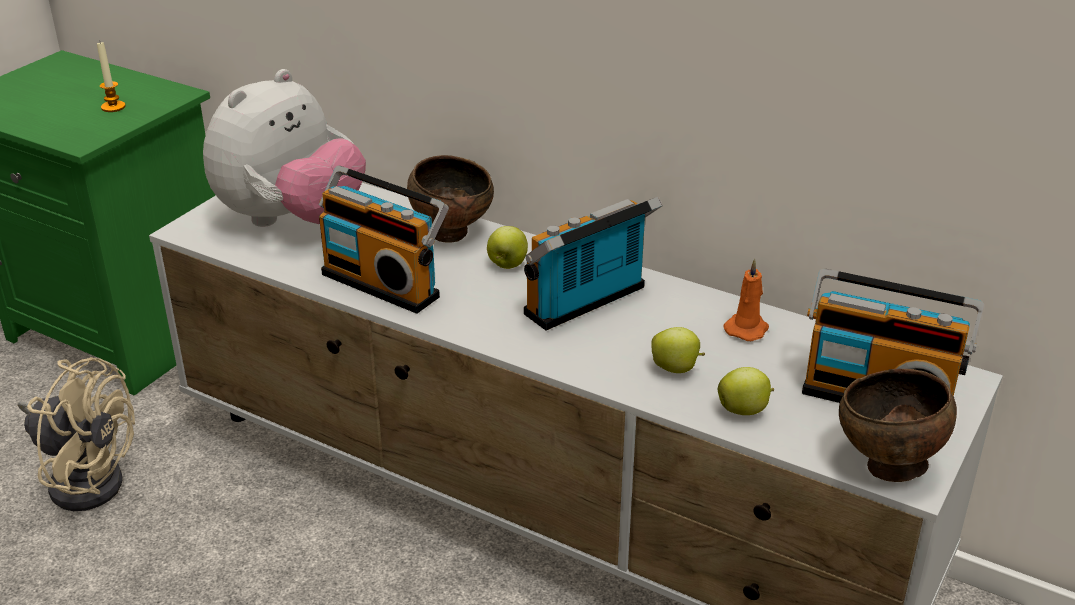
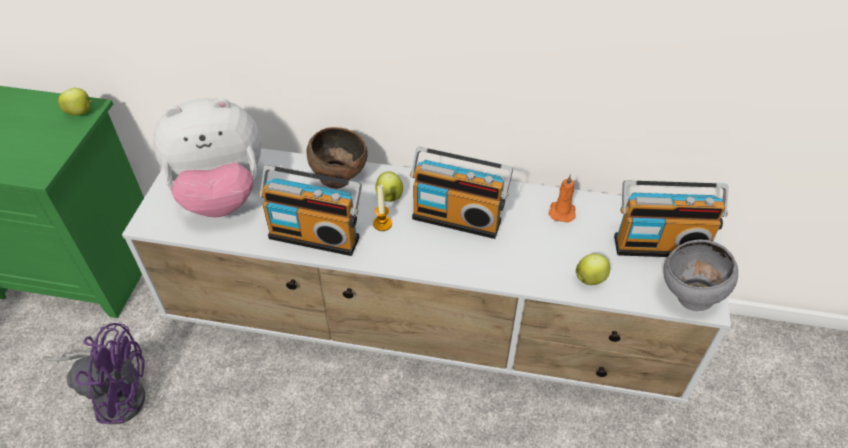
camera: 20 degrees left, 15 degrees up
beige fan [17,357,135,511] -> purple fan [43,323,145,424]
candle [97,42,126,112] -> candle moved to [373,184,392,231]
plush toy [203,69,366,227] -> plush toy turned 60 degrees clockwise [153,98,261,217]
radio [524,197,663,331] -> radio turned 105 degrees counterclockwise [410,147,513,239]
apple [651,327,705,373] -> apple moved to [58,88,92,115]
brown bowl [839,369,957,482] -> grey bowl [663,239,738,311]

